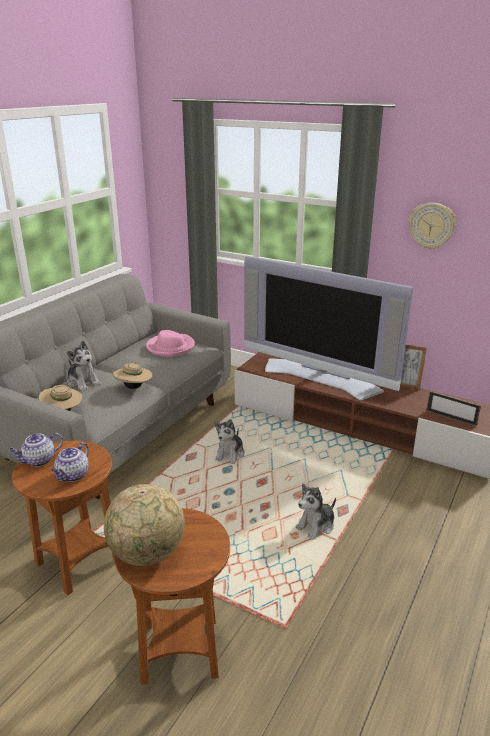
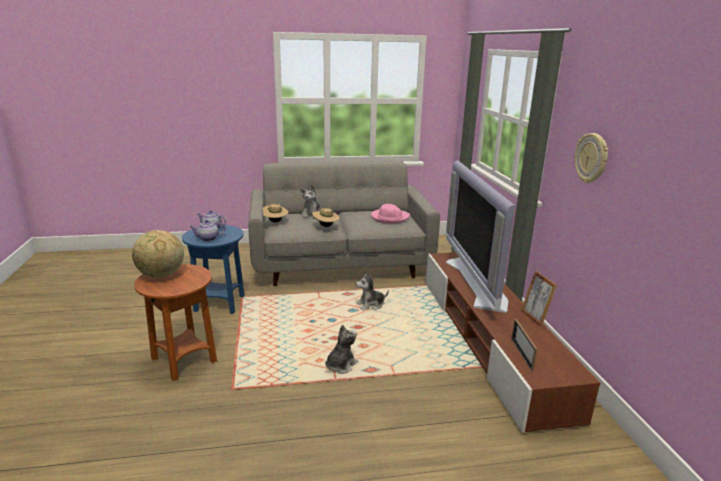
camera: 50 degrees right, 5 degrees down
brown side table [12,441,114,595] -> blue side table [182,225,245,314]
plush toy [295,483,336,540] -> plush toy turned 120 degrees clockwise [325,324,359,374]

